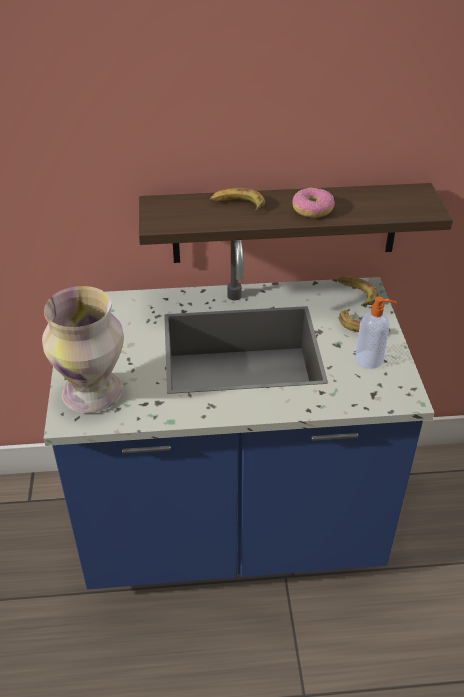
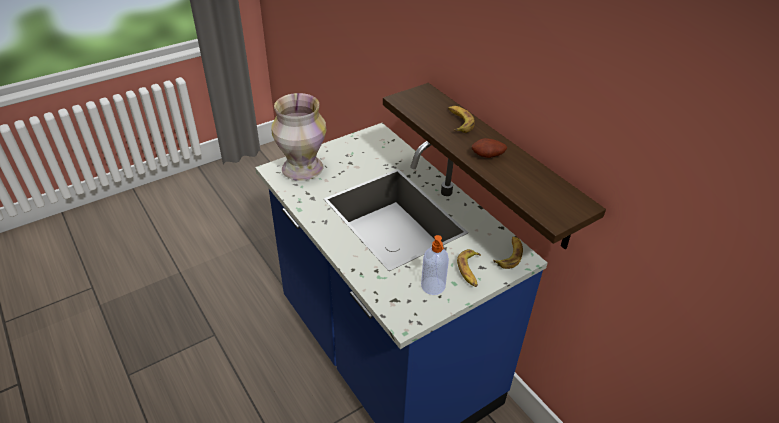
camera: 60 degrees right, 0 degrees up
donut [293,188,335,218] -> potato [472,138,507,158]

